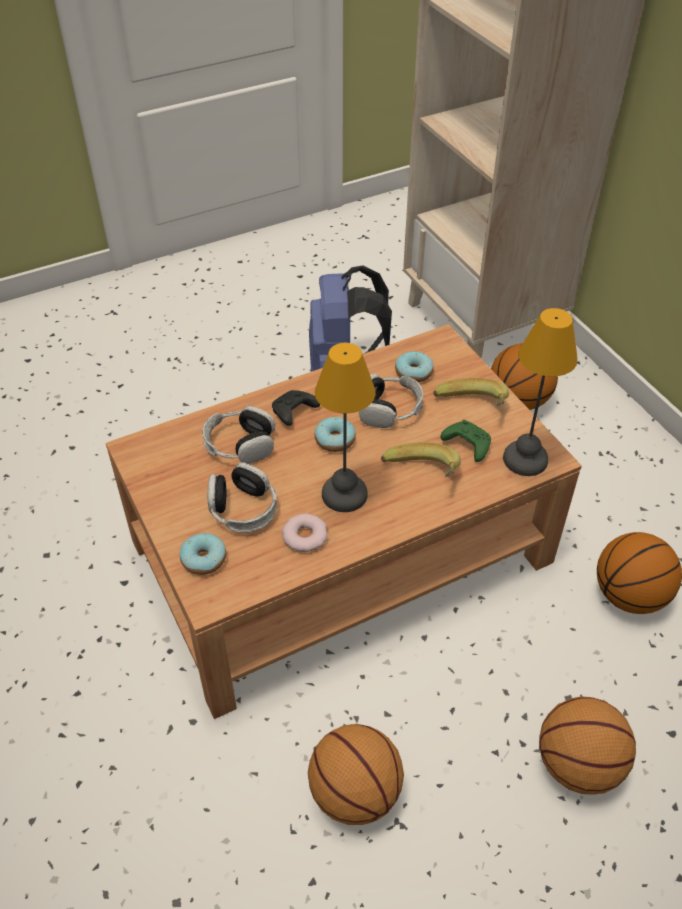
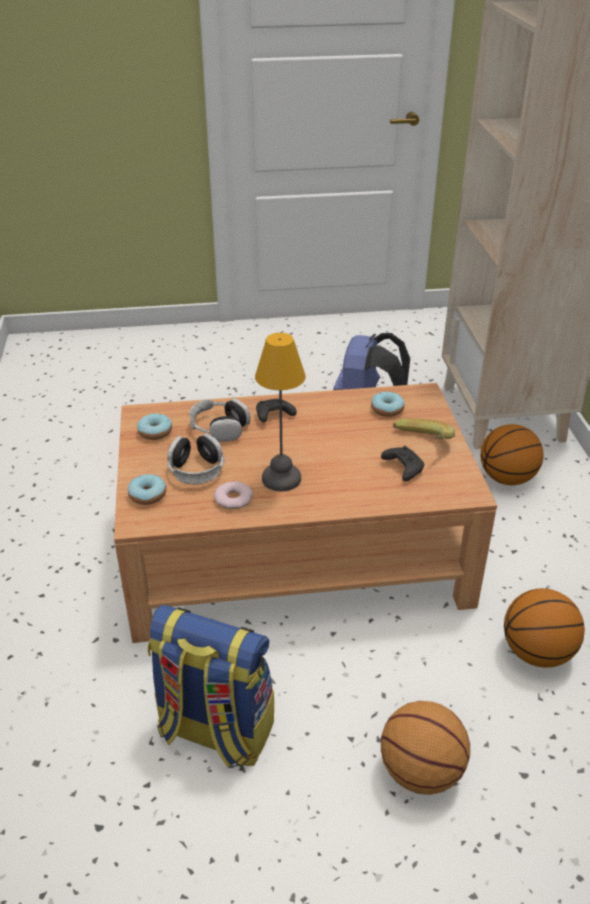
camera: 20 degrees right, 10 degrees down
basketball [308,724,404,825] -> backpack [147,605,274,767]
donut [315,417,356,452] -> donut moved to [137,413,172,440]
headphones [359,374,424,428] -> none
banana [381,442,461,478] -> none
green game controller [440,420,491,462] -> black game controller [381,446,424,481]
table lamp [503,308,578,476] -> none

